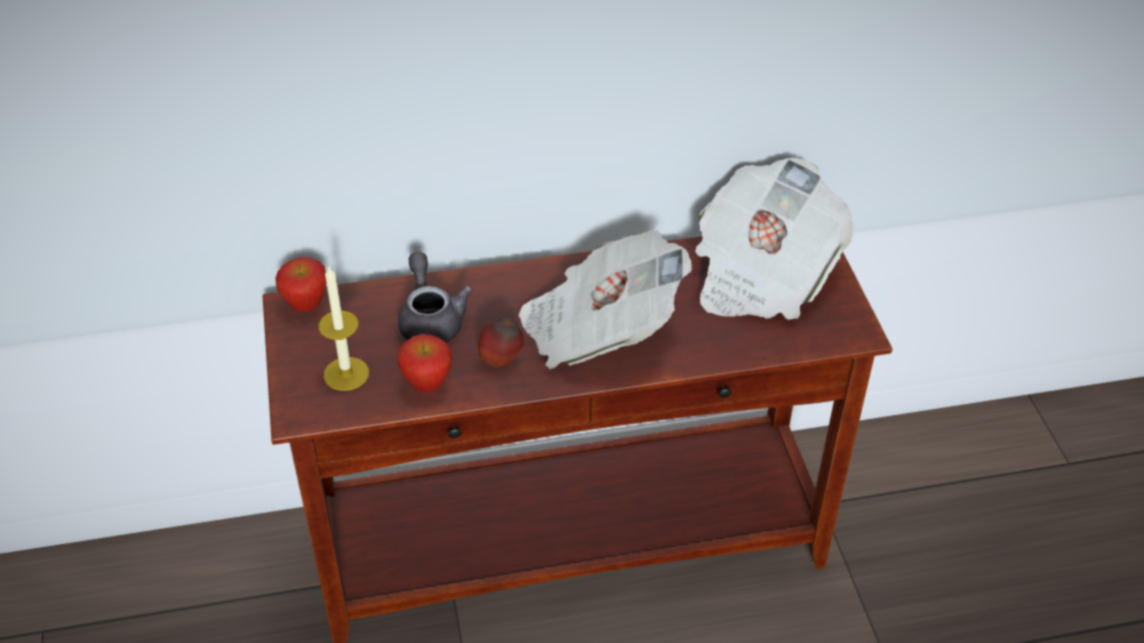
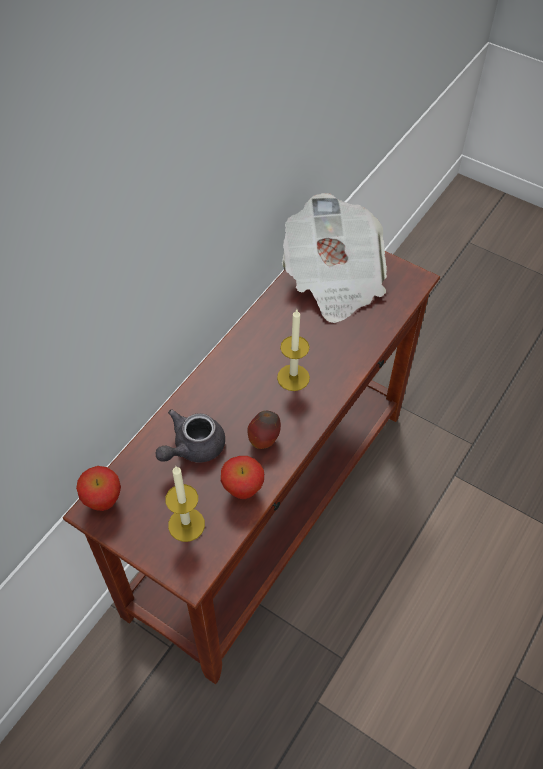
camera: 45 degrees left, 10 degrees up
grey teapot [398,252,473,343] -> grey teapot turned 75 degrees counterclockwise [156,409,225,463]
newspaper [518,230,692,369] -> candle [277,309,310,391]

